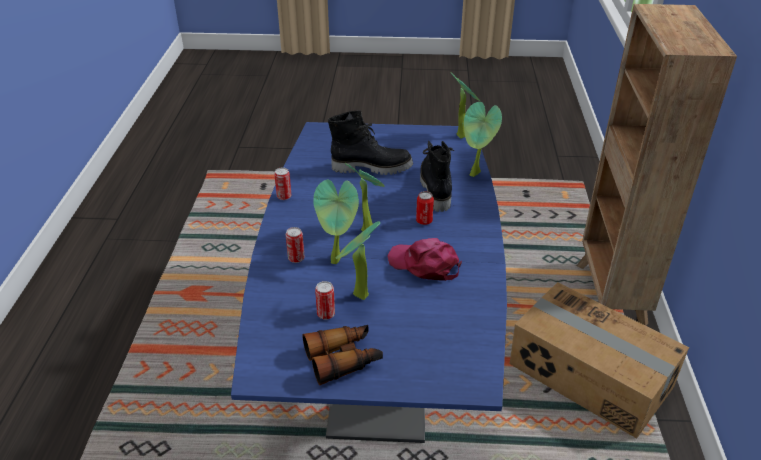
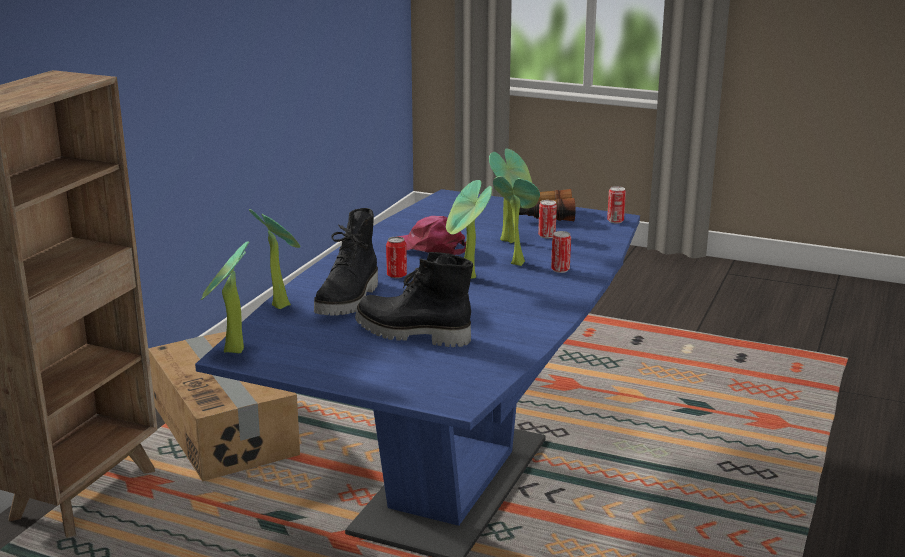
camera: 160 degrees left, 15 degrees down
can [274,167,291,200] -> can moved to [607,186,626,224]
pink cap [387,238,462,281] -> pink cap turned 150 degrees clockwise [397,216,467,255]

